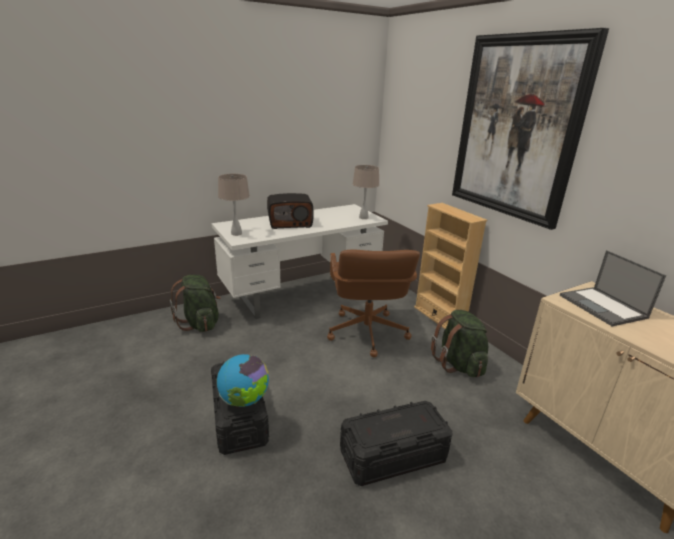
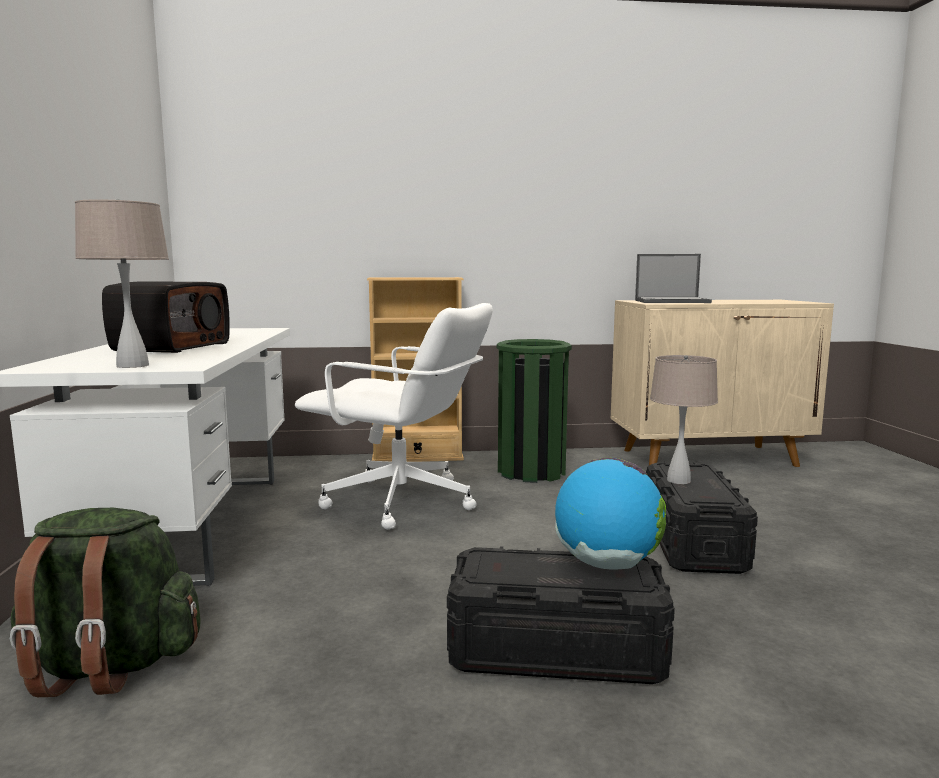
camera: 65 degrees left, 15 degrees down
brown office chair [327,249,420,357] -> white office chair [295,303,493,529]
beige table lamp [353,165,379,219] -> beige table lamp moved to [650,355,718,484]
green backpack [431,310,488,377] -> green trash can [497,339,572,483]
picture [452,28,609,230] -> none

